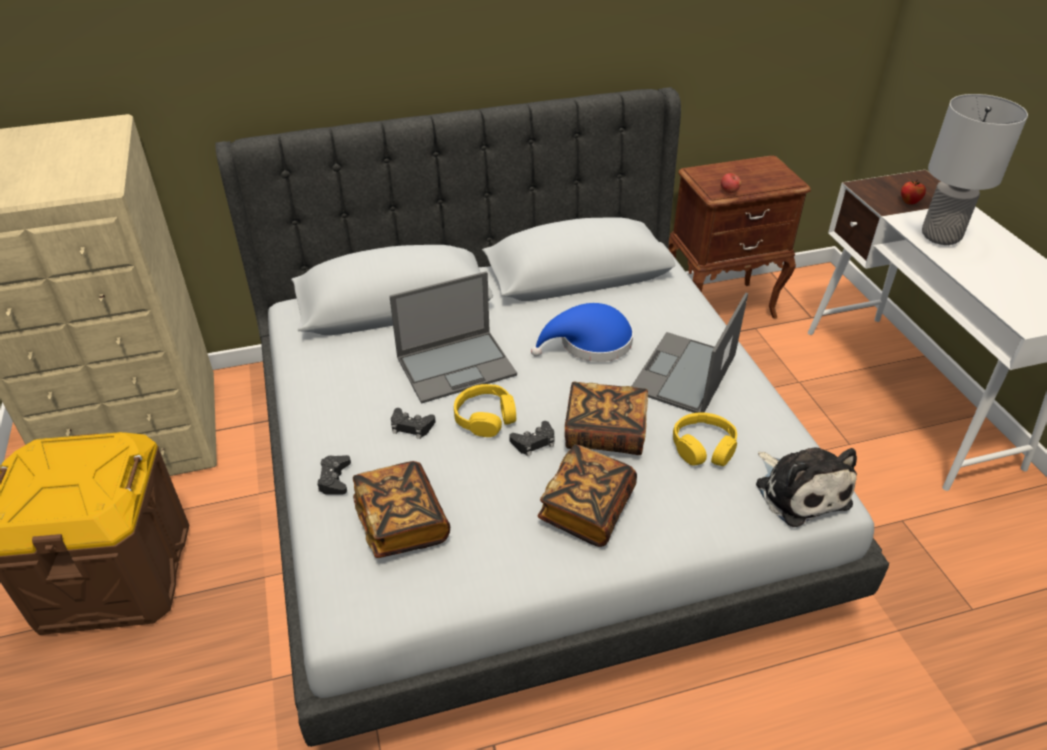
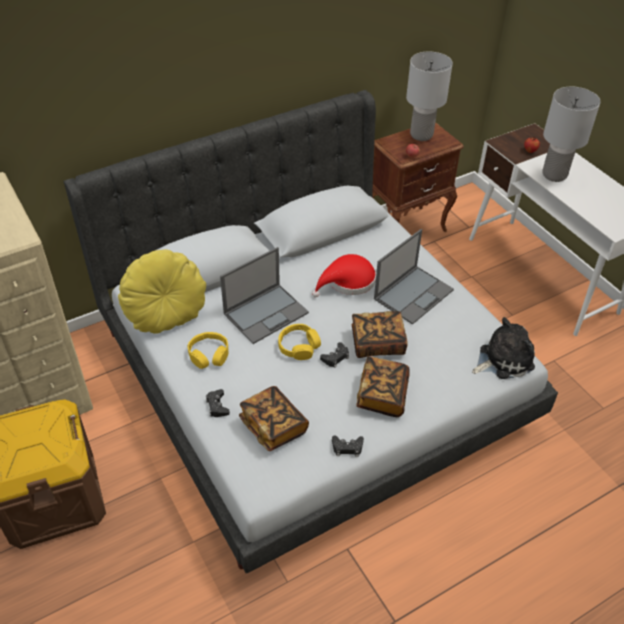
camera: 15 degrees left, 5 degrees up
black game controller [391,408,436,439] -> black game controller moved to [332,435,364,457]
blue hat [531,303,633,362] -> red hat [312,254,376,298]
laptop [631,293,748,413] -> laptop turned 150 degrees counterclockwise [374,229,454,325]
yellow headphones [673,412,737,466] -> yellow headphones moved to [187,332,228,369]
plush toy [756,448,857,527] -> plush toy turned 75 degrees counterclockwise [472,317,535,379]
none -> yellow pillow [118,250,206,334]
none -> grey table lamp [406,51,453,141]

